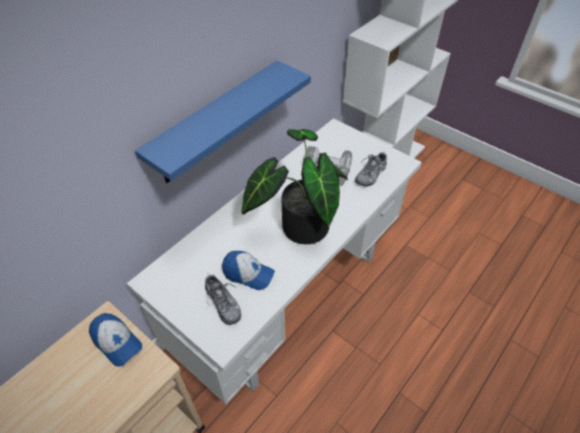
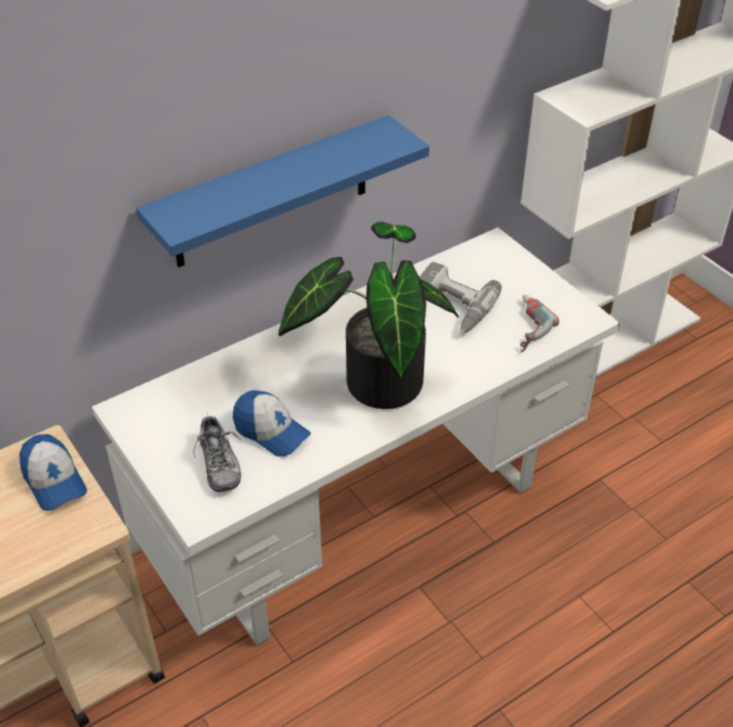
camera: 15 degrees right, 5 degrees down
shoe [355,152,387,187] -> power drill [520,295,559,352]

